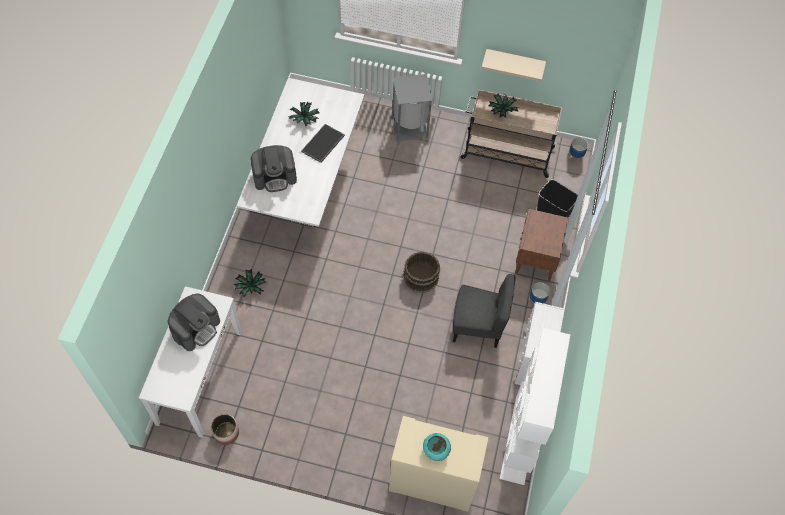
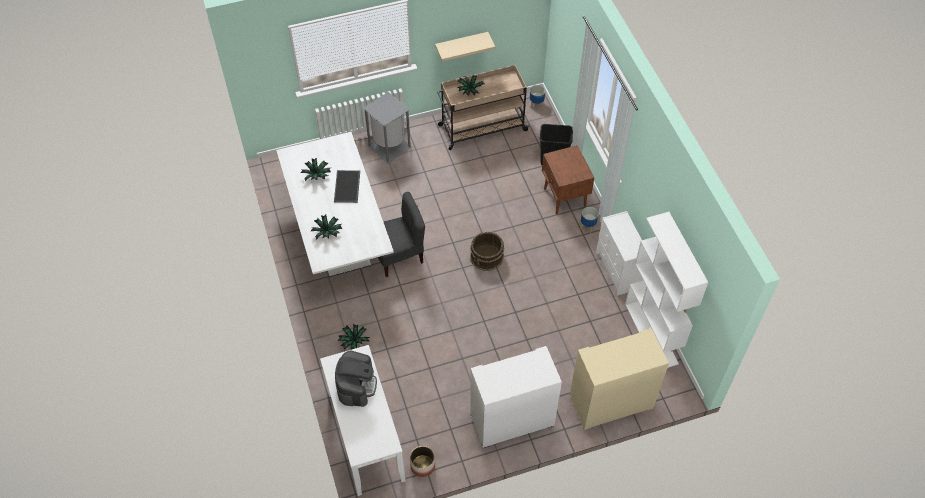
camera: 30 degrees left, 5 degrees down
coffee machine [251,145,297,192] -> potted plant [311,215,342,240]
turquoise bowl [423,433,451,461] -> none
grey chair [453,274,516,348] -> grey chair moved to [378,192,425,277]
none -> white cabinet [470,346,562,448]

